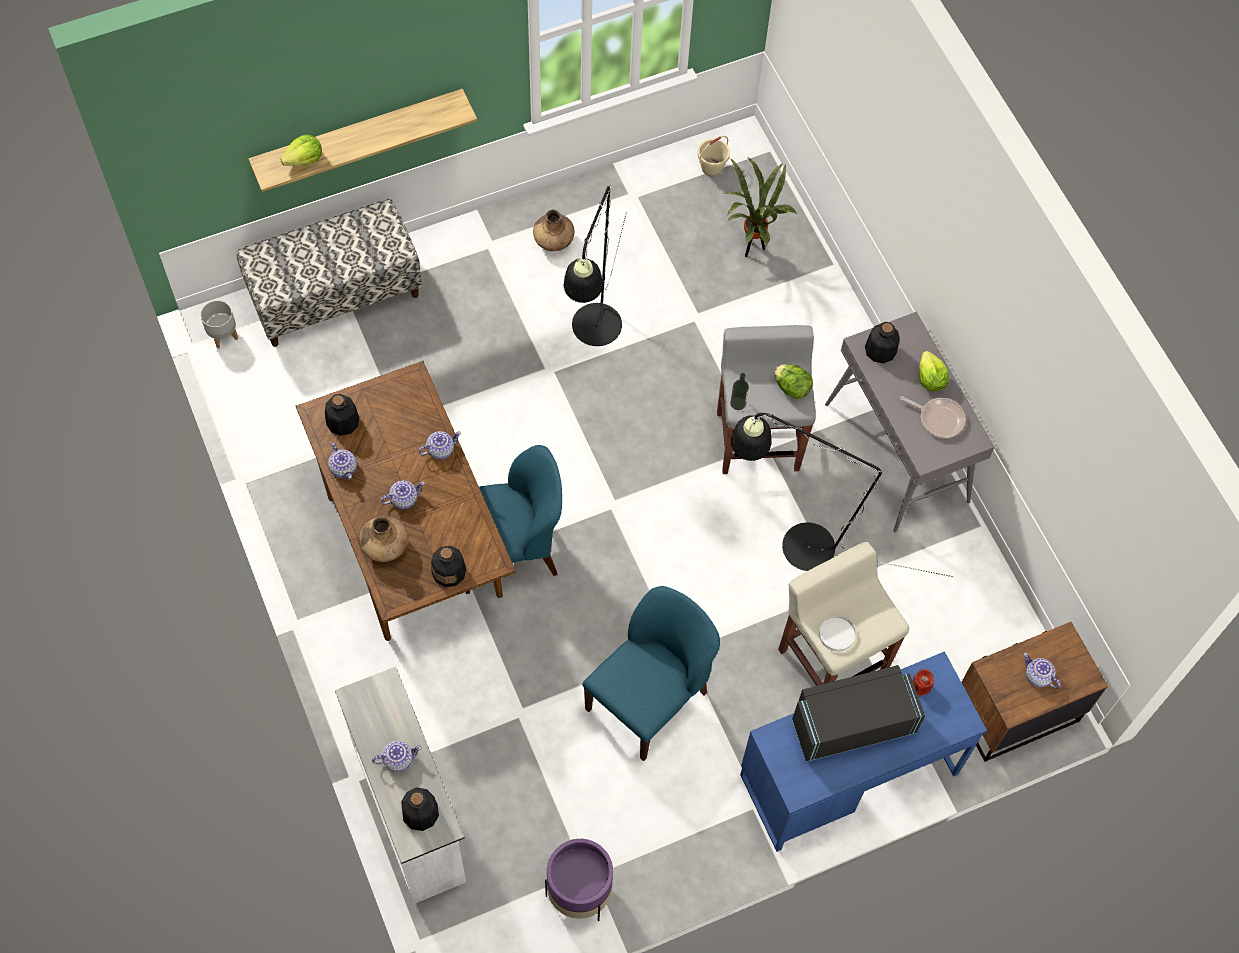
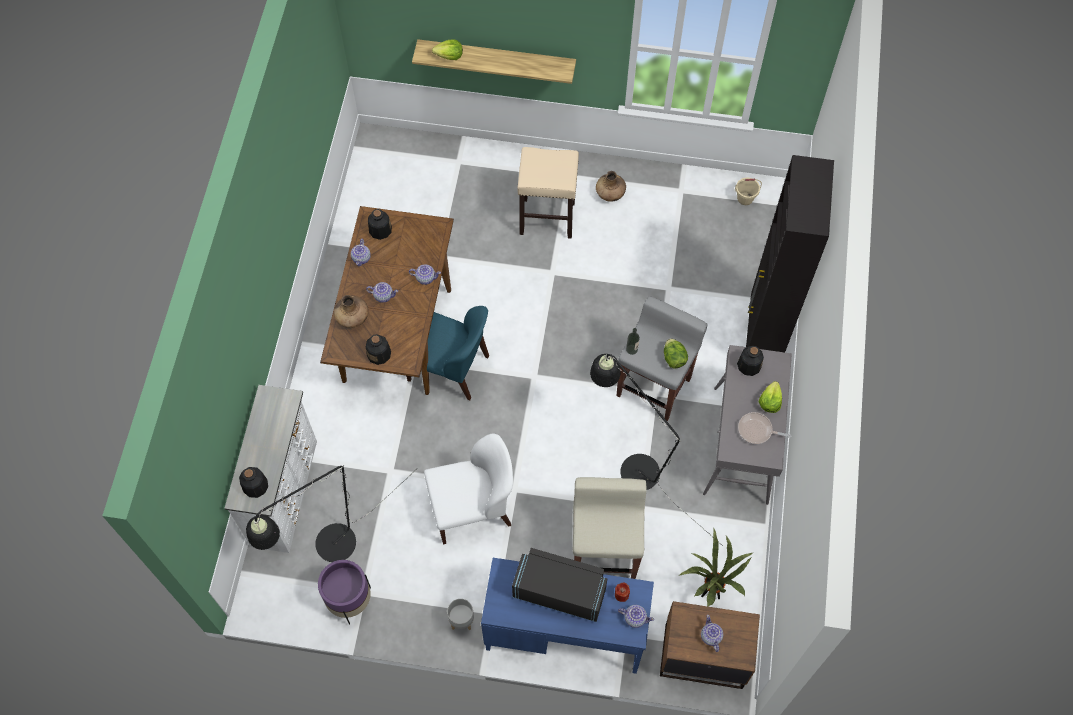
camera: 35 degrees right, 0 degrees up
grey planter [200,300,238,349] -> grey planter moved to [447,599,474,630]
bench [236,199,422,347] -> none
teapot [372,741,422,772] -> teapot moved to [618,605,654,628]
black floor lamp [564,185,627,346] -> black floor lamp moved to [246,466,418,562]
blue chair [582,586,720,761] -> white chair [424,434,513,545]
potted plant [723,157,797,257] -> potted plant moved to [678,529,753,606]
white plate [819,616,856,651] -> none
frying pan [900,396,966,438] -> frying pan turned 135 degrees clockwise [738,412,791,444]
none -> beige stool [518,147,579,239]
none -> black cabinet [746,155,834,352]

